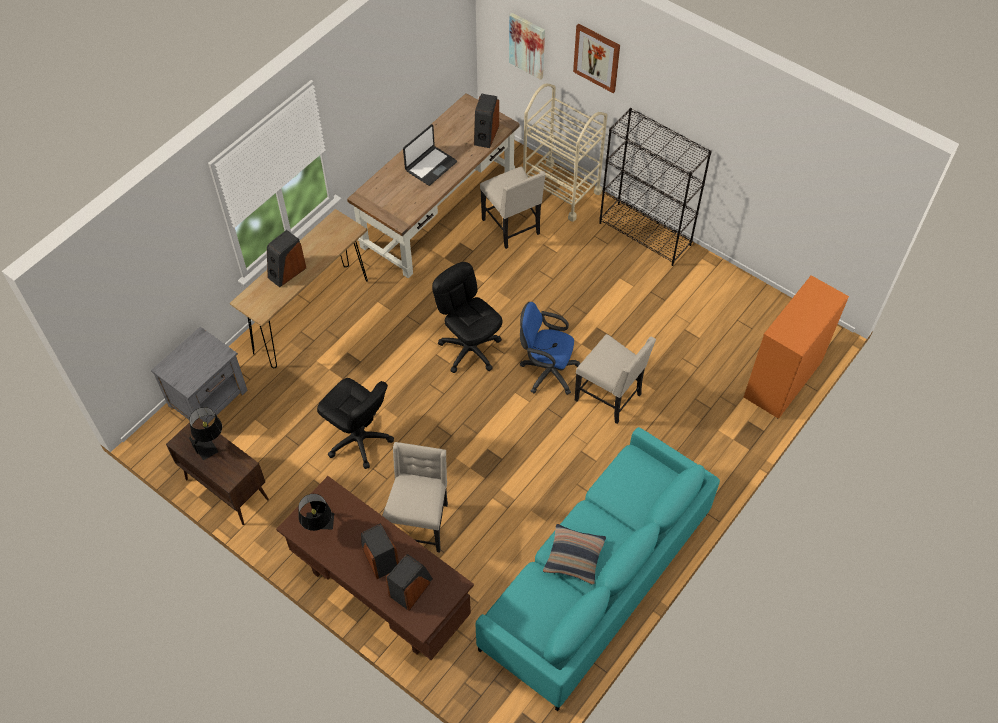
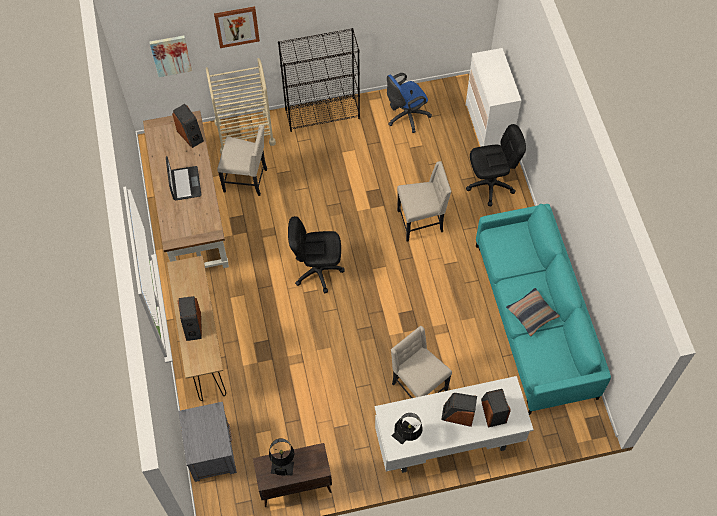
camera: 50 degrees left, 5 degrees up
brown desk [276,476,474,660] -> white desk [375,376,534,473]
black office chair [317,378,394,469] -> black office chair moved to [466,124,526,206]
blue office chair [520,302,580,395] -> blue office chair moved to [387,73,432,133]
orange dresser [744,275,849,419] -> white dresser [466,48,522,147]

